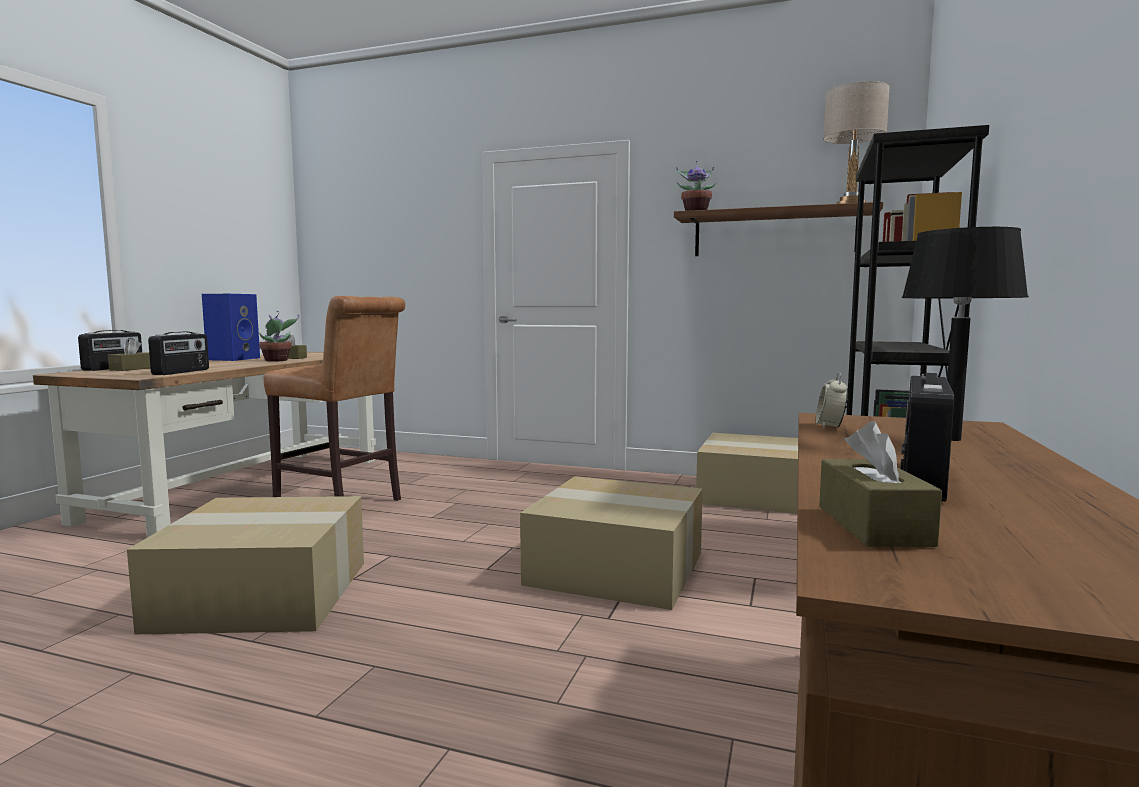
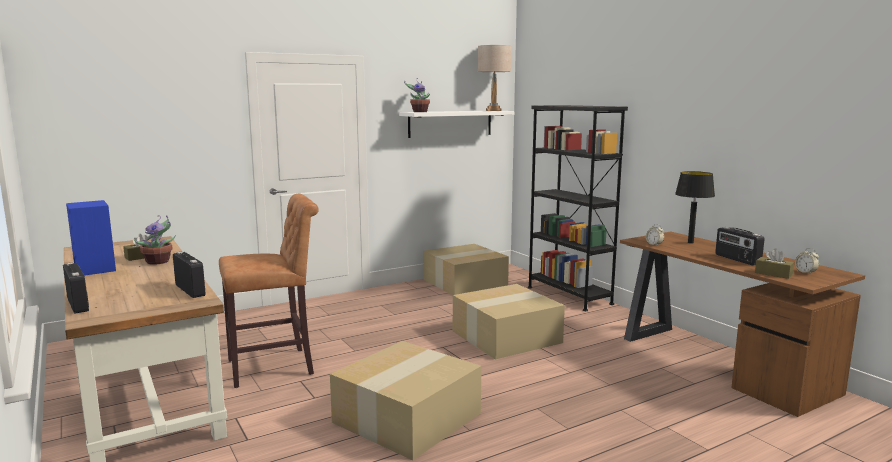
camera: 50 degrees left, 5 degrees up
brown tissue box [108,339,151,371] -> none
brown shelf [674,202,883,256] -> white shelf [399,111,514,138]
none -> alarm clock [795,248,819,275]

